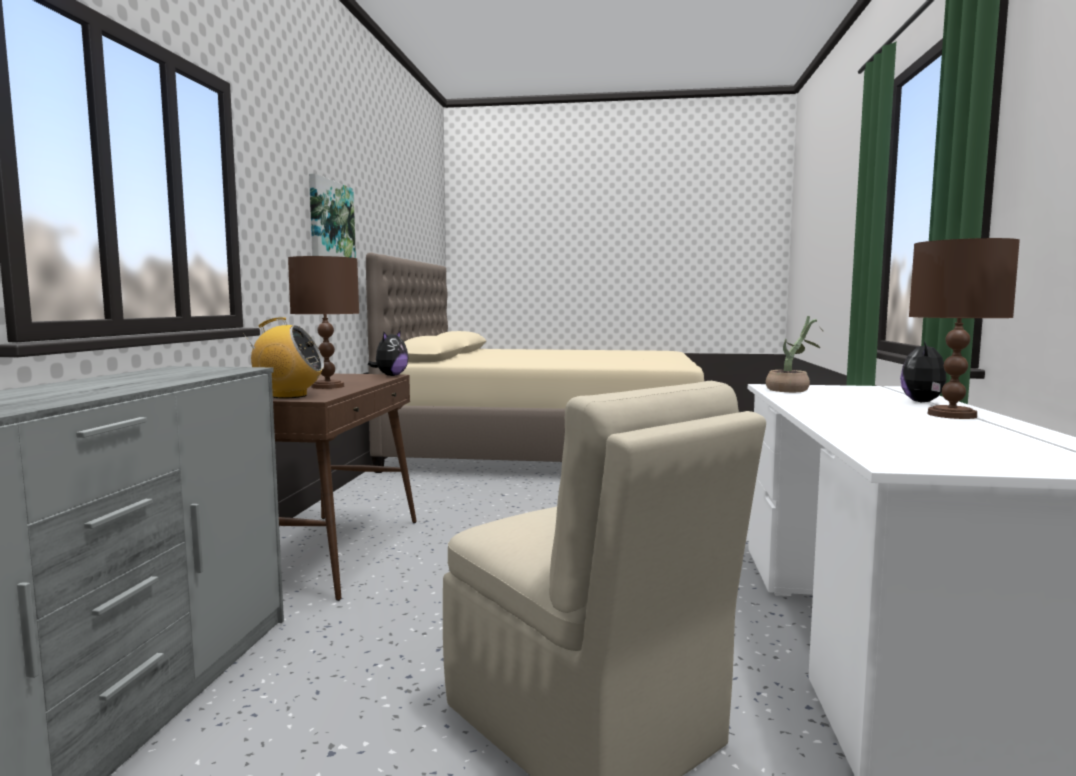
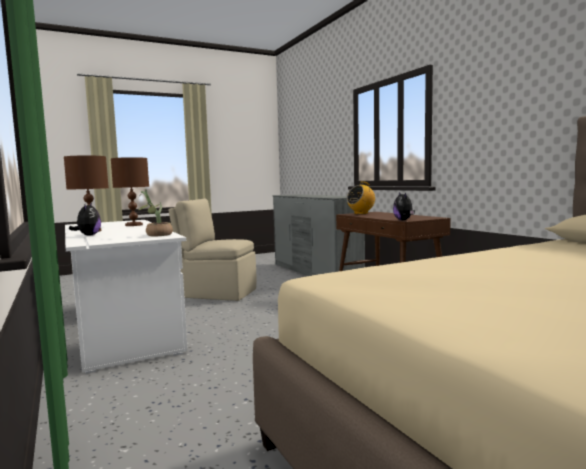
camera: 145 degrees right, 0 degrees up
brown table lamp [288,256,359,389] -> brown table lamp moved to [111,157,149,226]
picture [309,173,356,258] -> none

